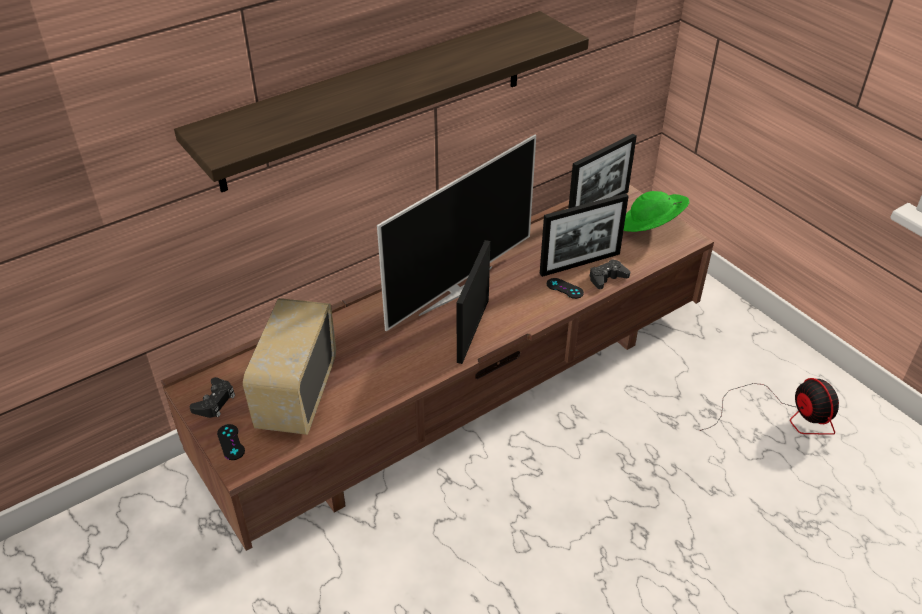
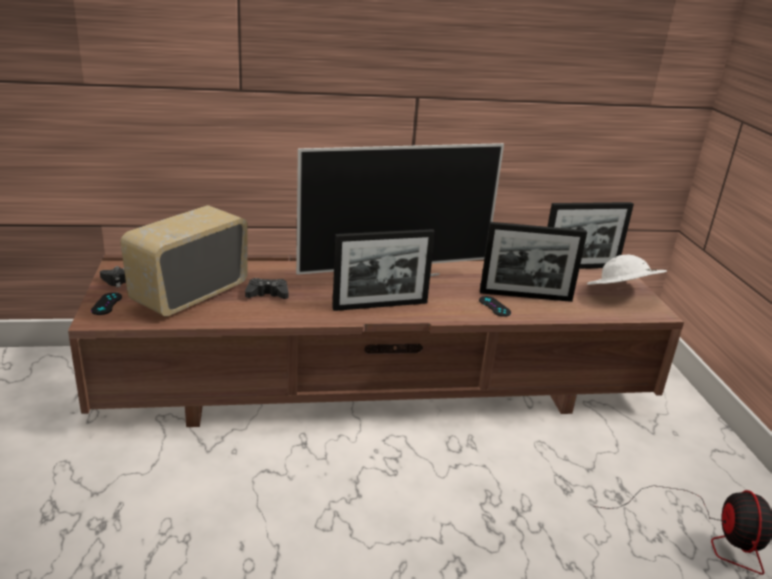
camera: 25 degrees right, 15 degrees down
shelf [174,11,589,192] -> none
picture frame [456,240,490,364] -> picture frame turned 150 degrees counterclockwise [332,229,435,311]
black game controller [589,259,630,289] -> black game controller moved to [245,278,289,299]
green hat [624,191,689,232] -> white hat [587,255,667,285]

